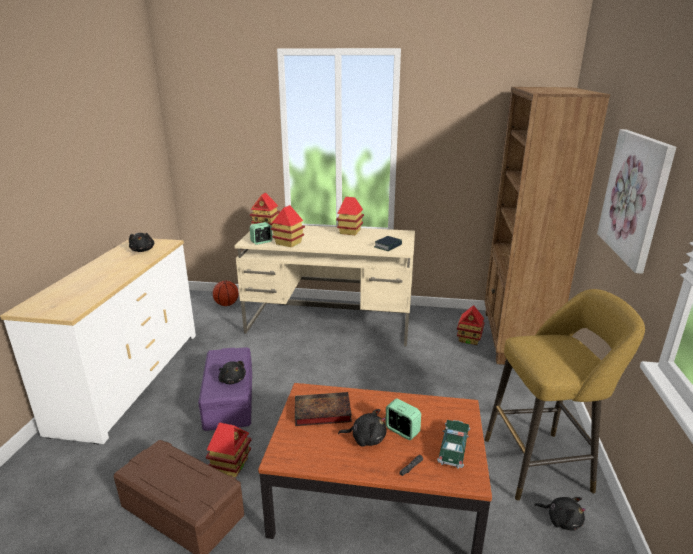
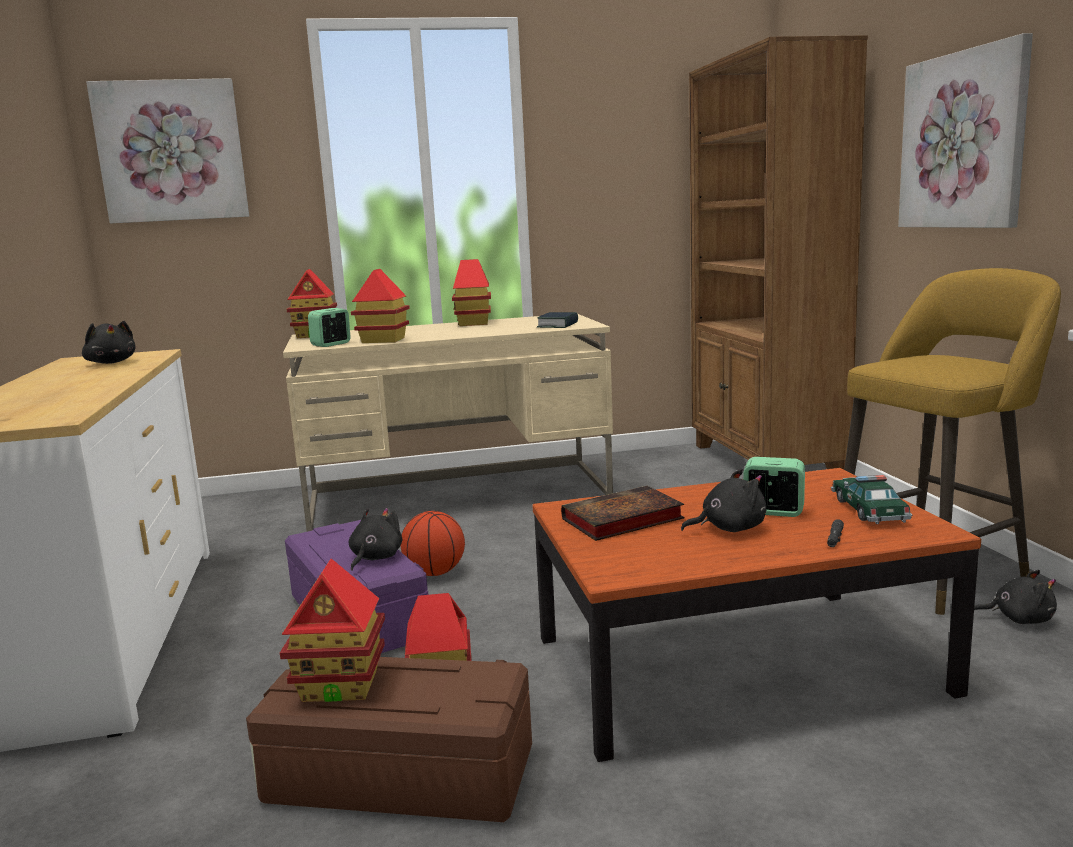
camera: 20 degrees left, 10 degrees down
basketball [213,281,239,306] -> basketball moved to [400,511,465,576]
black plush toy [218,361,246,384] -> black plush toy turned 90 degrees counterclockwise [349,508,403,571]
toy house [457,305,485,345] -> toy house moved to [280,559,385,702]
none -> picture [86,78,249,223]

